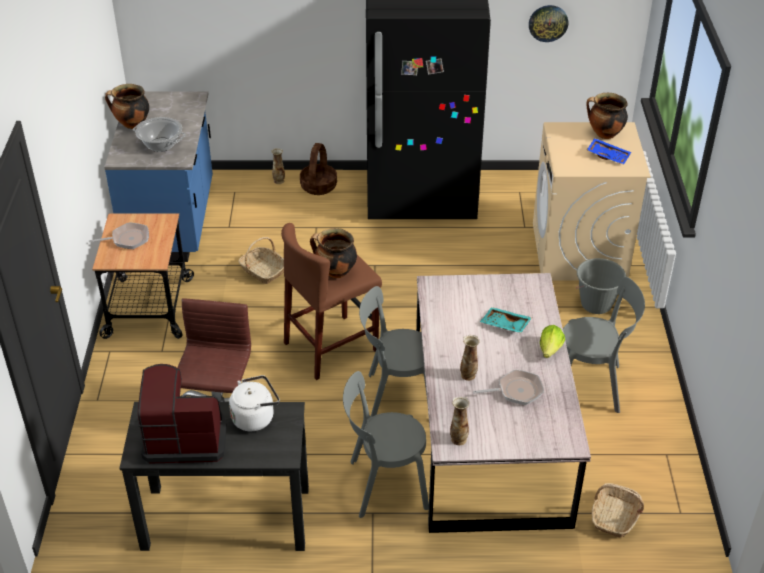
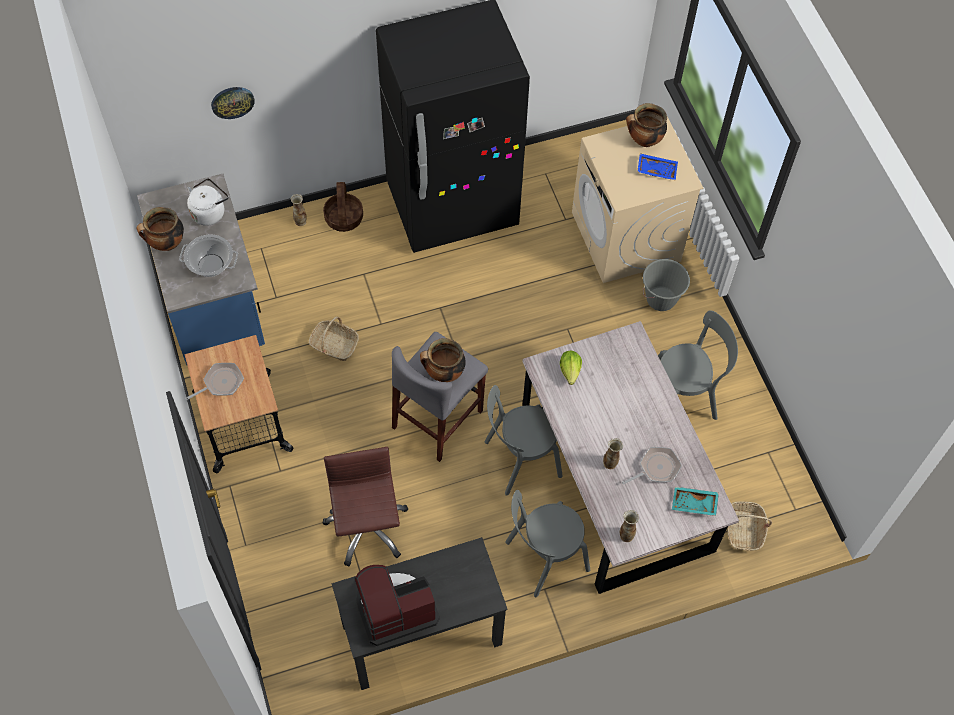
camera: 20 degrees left, 20 degrees up
white kettle [229,375,280,431] -> white kettle moved to [187,178,229,226]
brown stool [281,223,382,380] -> grey stool [392,332,488,462]
turquoise tray [480,307,532,333] -> turquoise tray moved to [672,487,719,516]
wall clock [529,5,568,42] -> wall clock moved to [211,87,255,119]
lettuce [540,325,565,358] -> lettuce moved to [560,350,582,385]

